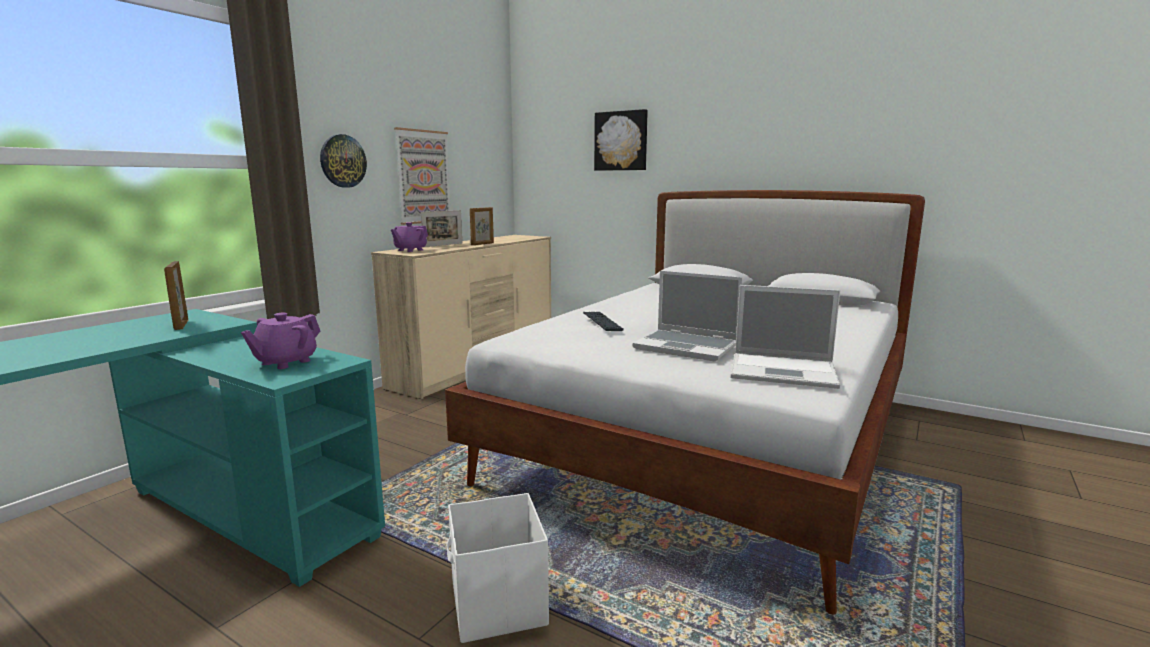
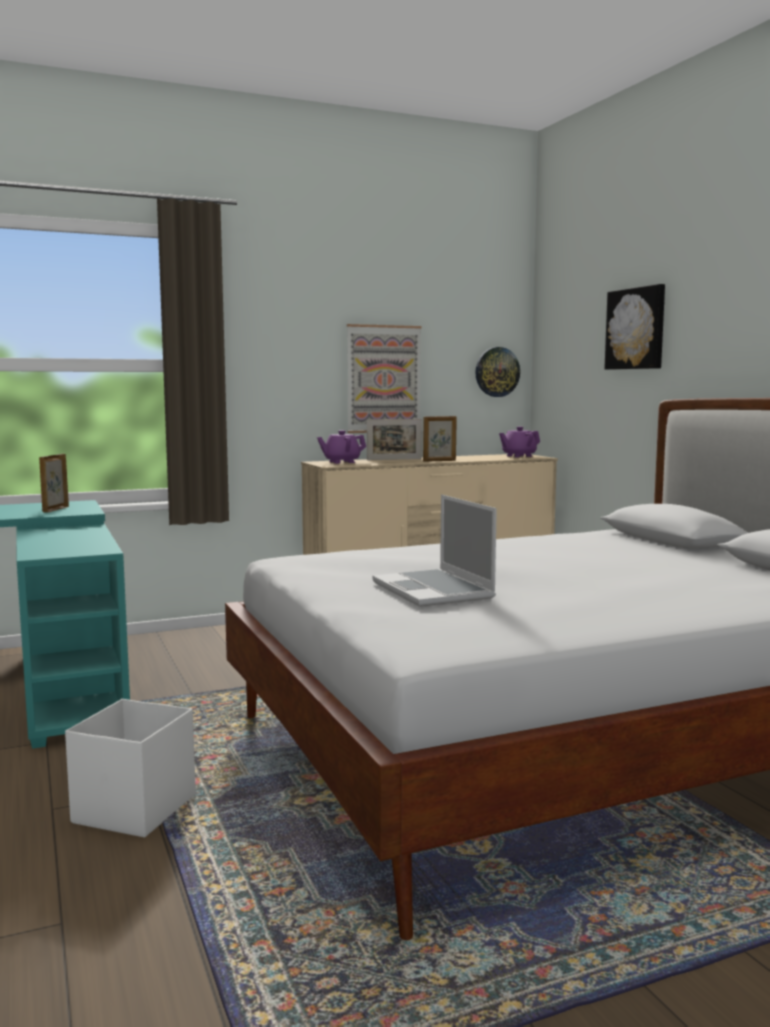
camera: 35 degrees right, 5 degrees down
purple teapot [241,313,320,369] -> purple teapot moved to [499,427,540,457]
wall clock [320,134,367,188] -> wall clock moved to [475,347,520,397]
keyboard [583,312,624,331] -> none
laptop [731,285,840,389] -> none

